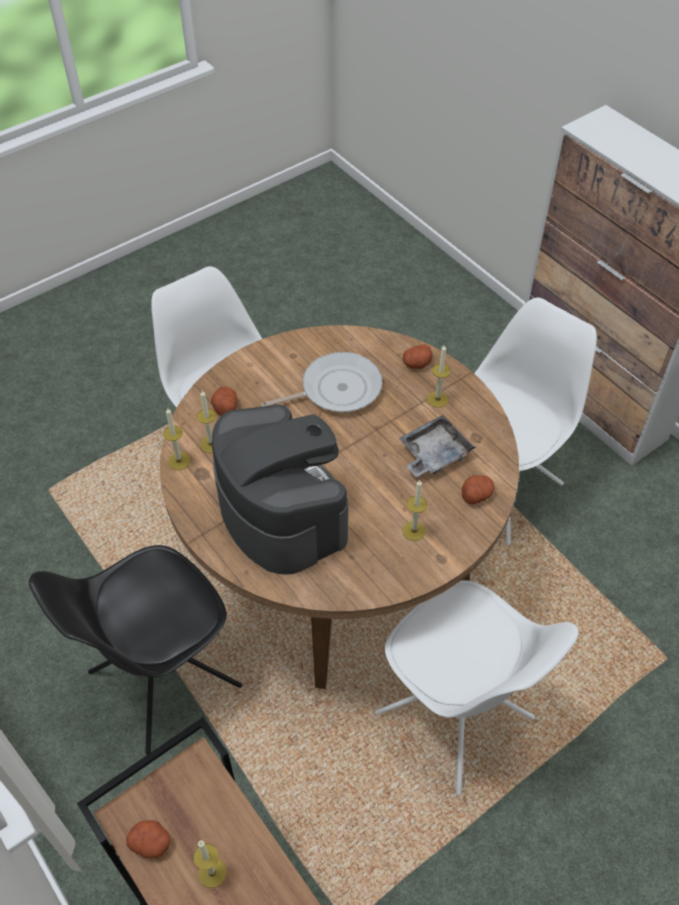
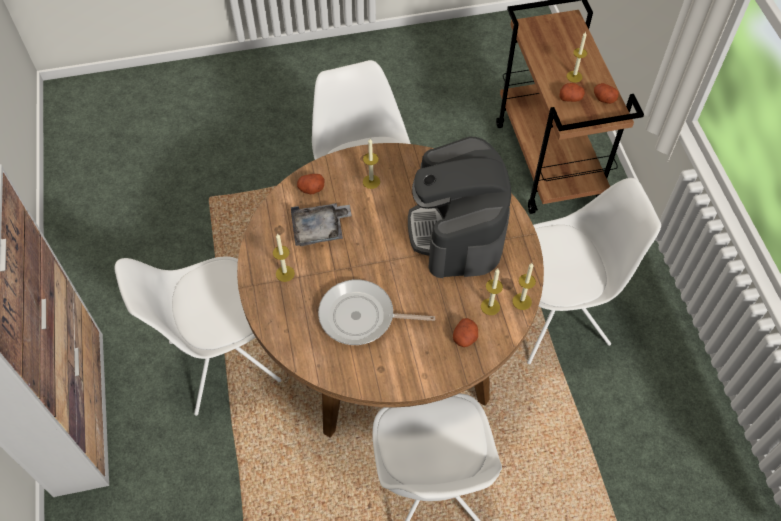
camera: 155 degrees left, 5 degrees up
black chair [29,545,242,755] -> white chair [527,178,661,364]
potato [403,344,433,369] -> potato moved to [559,83,585,102]

